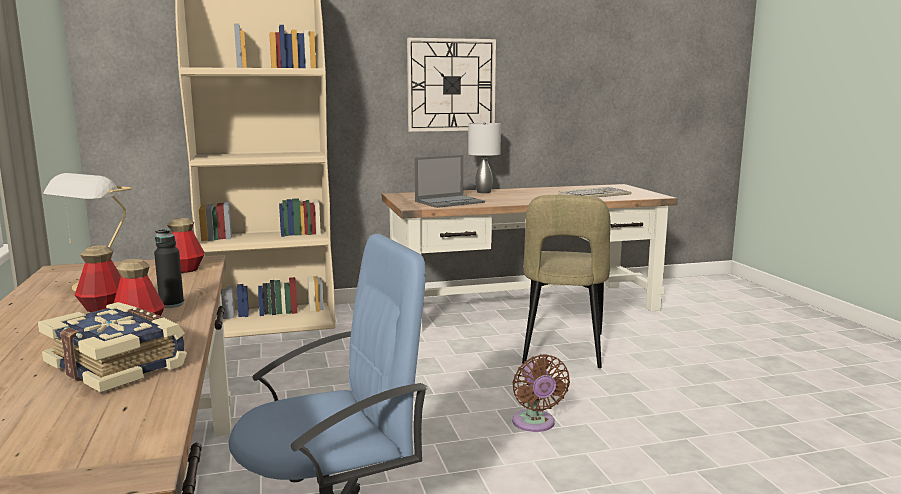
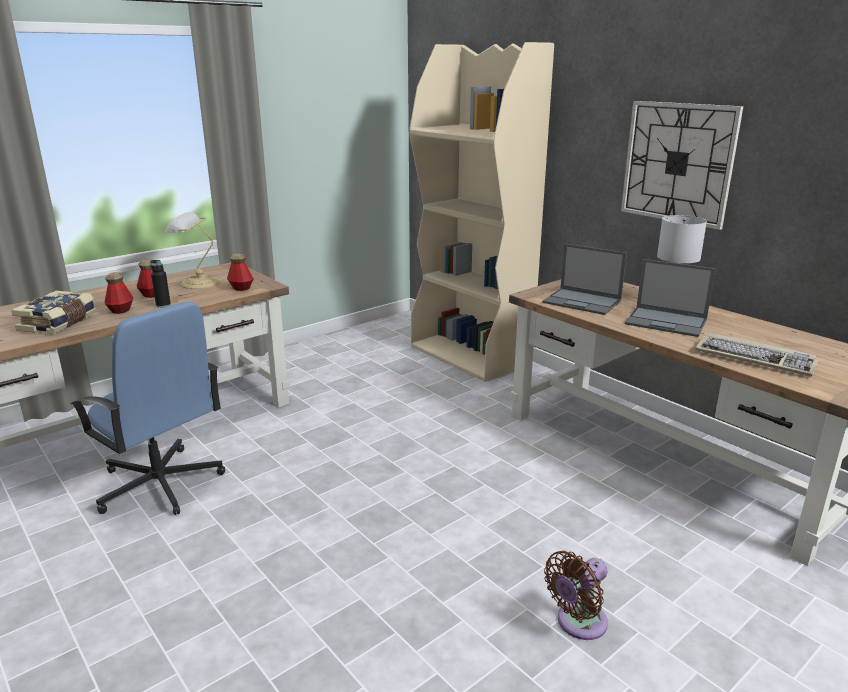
camera: 65 degrees right, 10 degrees up
brown fan [512,354,570,432] -> brown fan moved to [544,551,608,640]
beige chair [522,195,610,368] -> none
none -> laptop [625,259,716,337]

